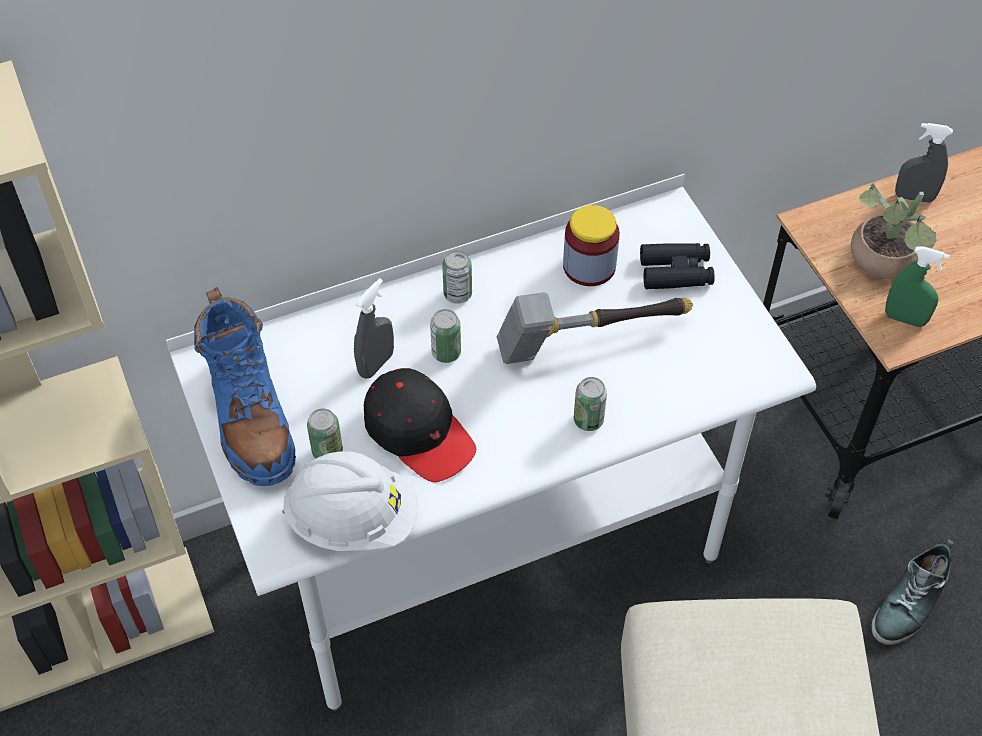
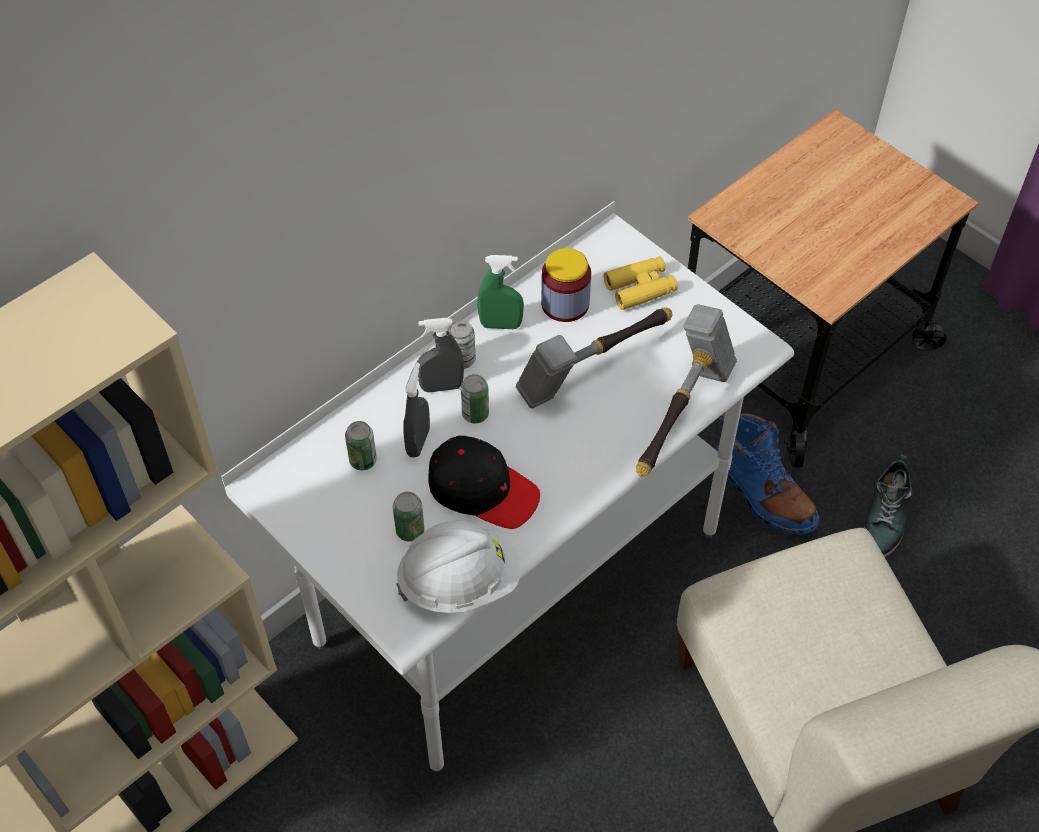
camera: 20 degrees left, 0 degrees up
blue boot [194,287,296,486] -> blue boot moved to [716,413,820,535]
can [574,377,607,431] -> can moved to [345,421,377,470]
black binoculars [640,243,715,289] -> yellow binoculars [604,256,678,310]
potted plant [851,183,936,279] -> none
green spray bottle [885,246,950,327] -> green spray bottle moved to [478,255,524,329]
grey spray bottle [895,123,953,203] -> grey spray bottle moved to [417,318,464,393]
none -> hammer [636,304,737,476]

